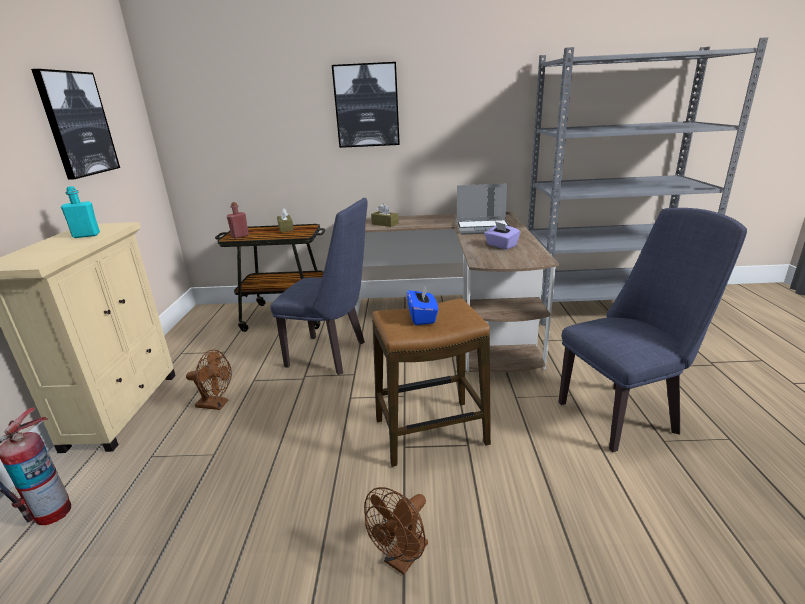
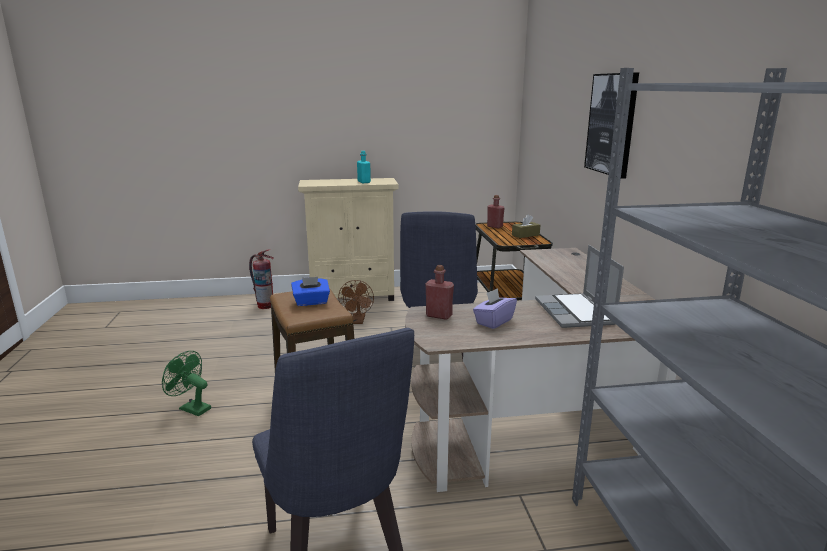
camera: 80 degrees right, 5 degrees down
picture [31,69,120,180] -> none
brown fan [364,487,428,575] -> green fan [162,351,211,416]
brown tissue box [371,203,399,227] -> none
none -> red bottle [425,265,454,320]

